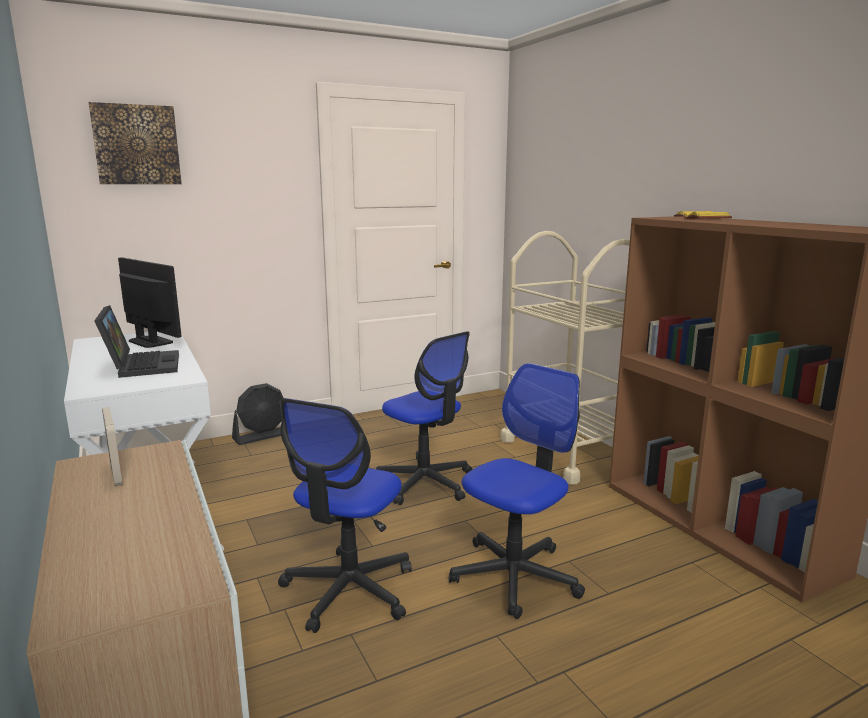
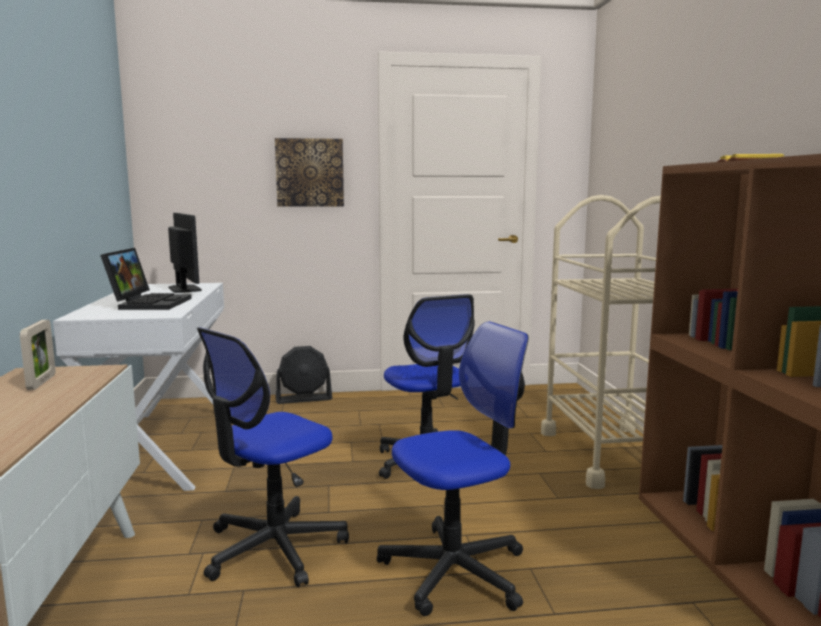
camera: 20 degrees right, 5 degrees down
picture [89,102,182,184] -> picture moved to [275,138,344,207]

